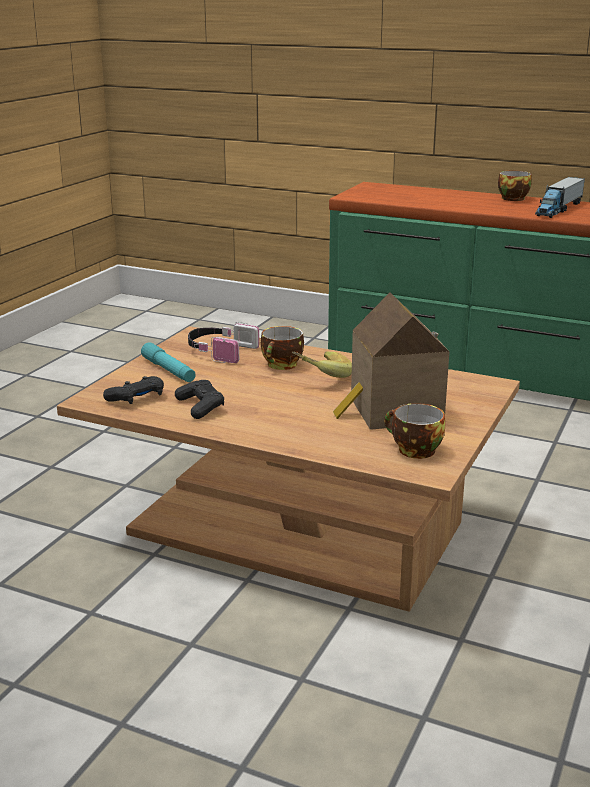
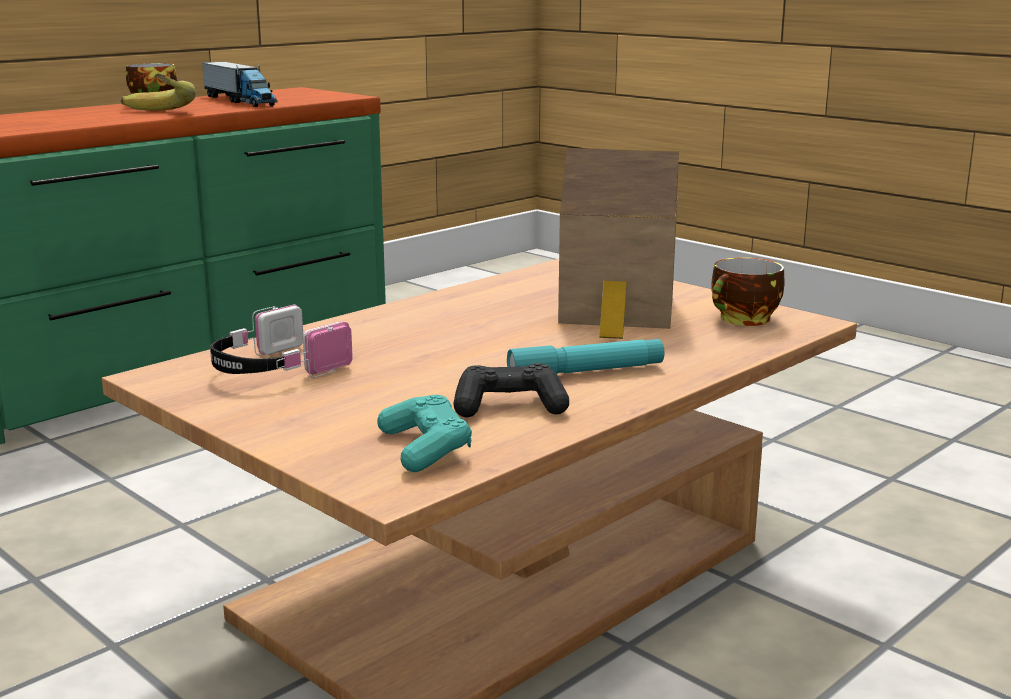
camera: 70 degrees left, 5 degrees down
black game controller [103,376,164,404] -> turquoise game controller [377,395,472,472]
turquoise flashlight [141,342,196,382] -> turquoise flashlight moved to [507,339,665,374]
cup [261,326,304,370] -> none
banana [292,351,352,378] -> banana moved to [121,74,196,111]

